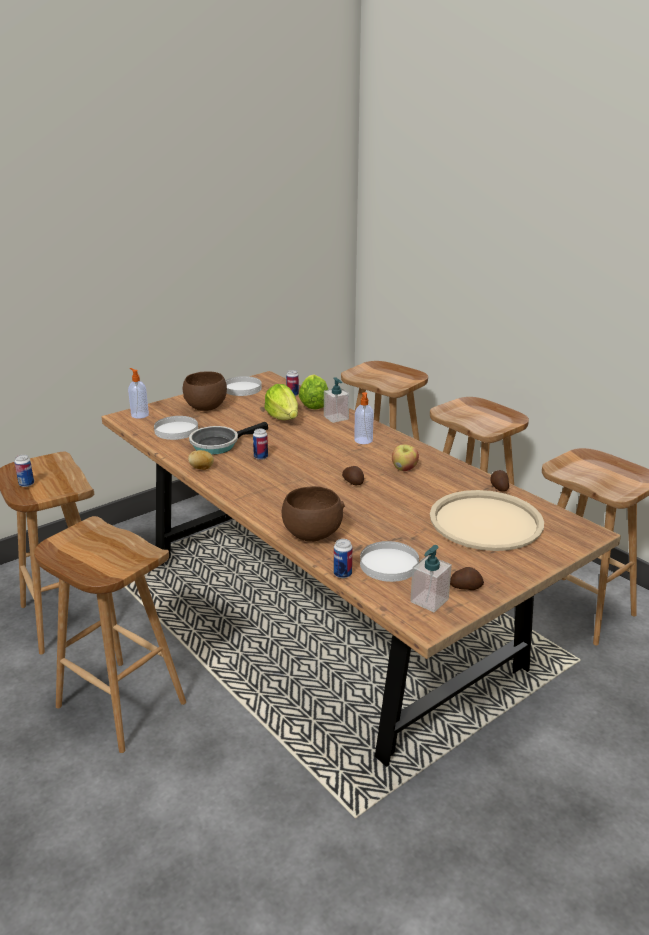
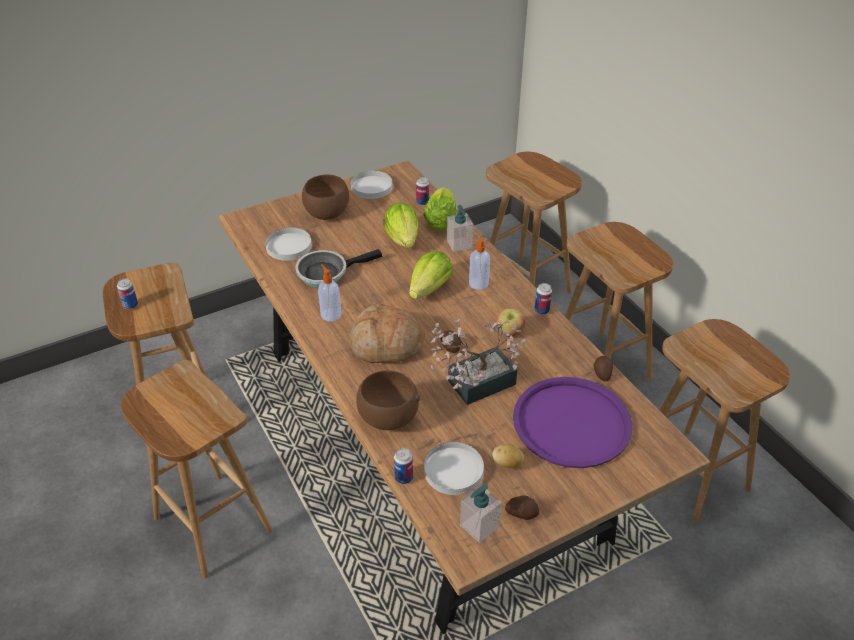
camera: 10 degrees right, 15 degrees up
soap dispenser [128,368,149,419] -> soap dispenser moved to [318,264,341,322]
potato [188,450,214,470] -> potato moved to [492,444,524,468]
can [253,429,268,460] -> can moved to [534,283,552,315]
beige tray [430,490,544,551] -> purple tray [513,377,632,468]
none -> bread [350,304,425,363]
none -> lettuce [409,251,453,299]
none -> potted plant [430,319,525,405]

